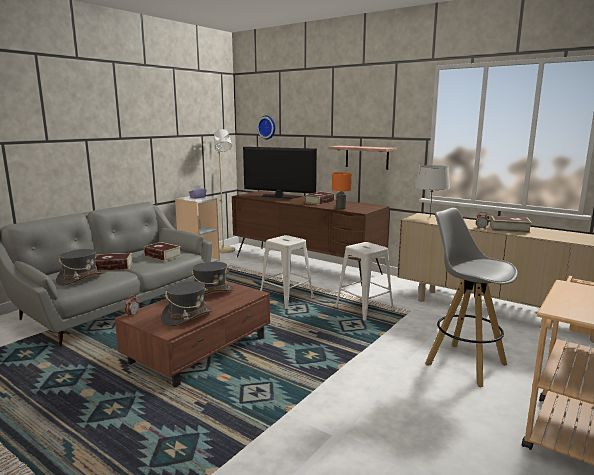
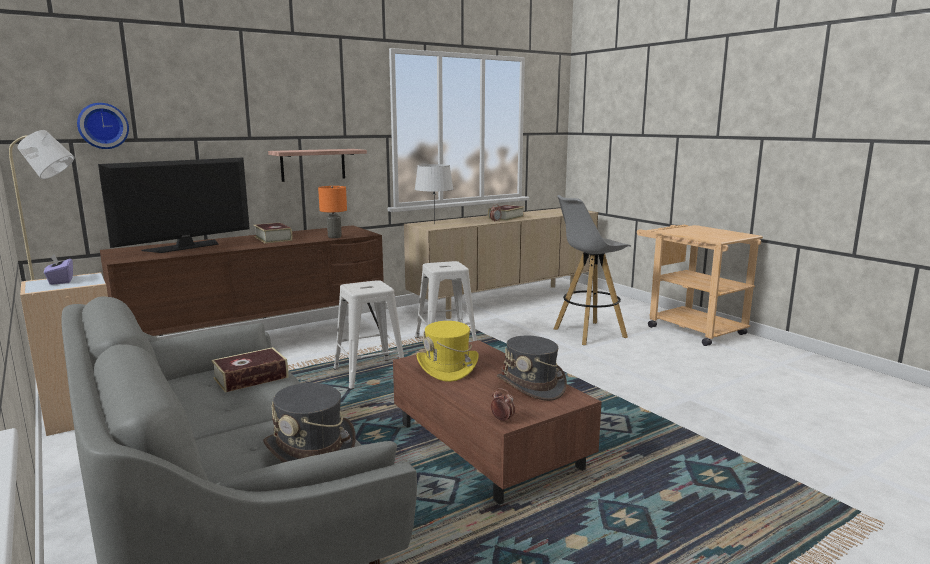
camera: 70 degrees left, 0 degrees up
book [95,253,133,271] -> none
grey hat [192,262,234,295] -> yellow hat [416,321,479,382]

